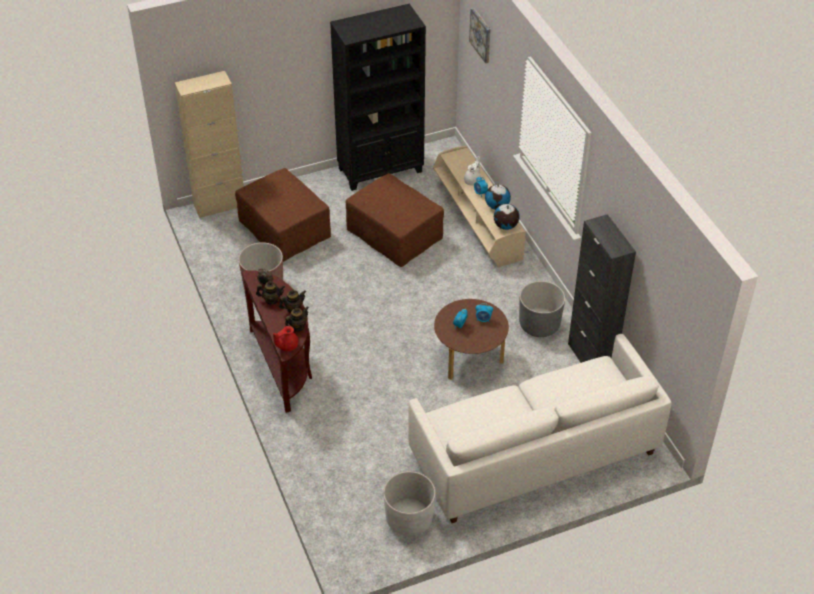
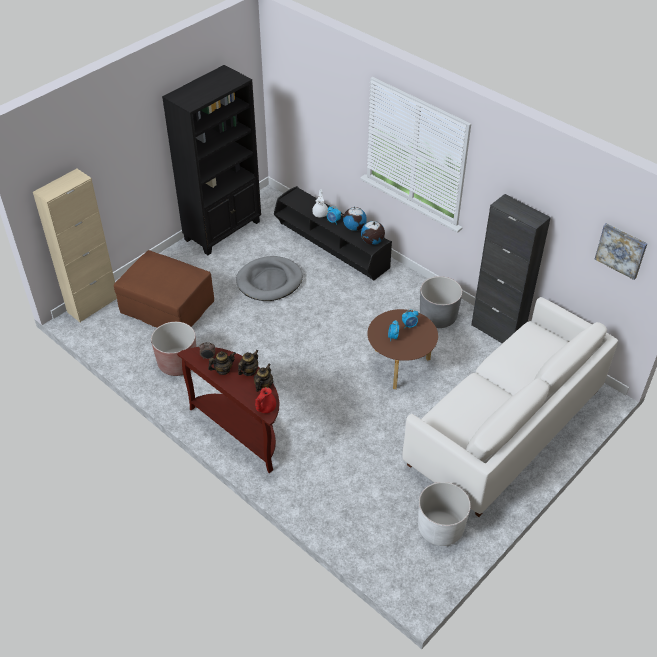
camera: 25 degrees left, 0 degrees up
brown ottoman [346,173,444,267] -> grey dog bed [236,256,303,301]
beige tv stand [433,146,526,267] -> black tv stand [274,186,392,281]
picture [469,8,491,63] -> picture moved to [595,223,648,280]

